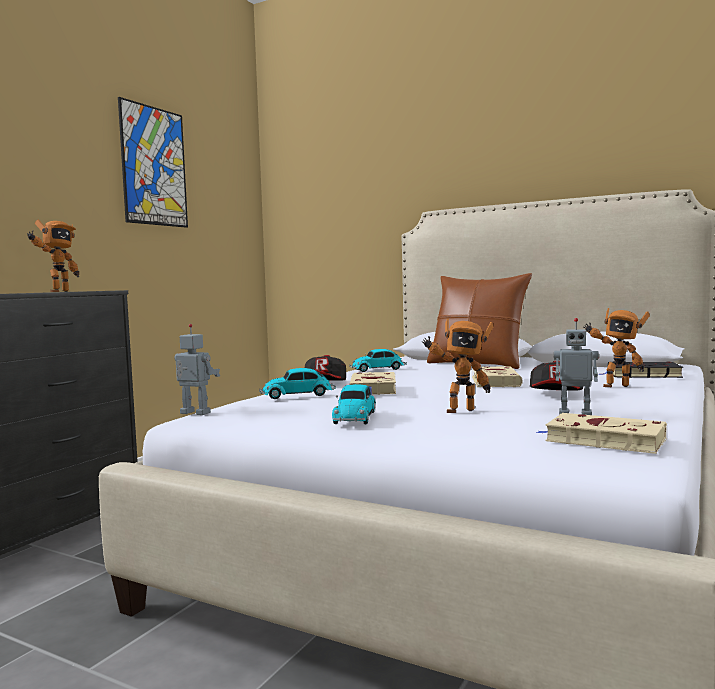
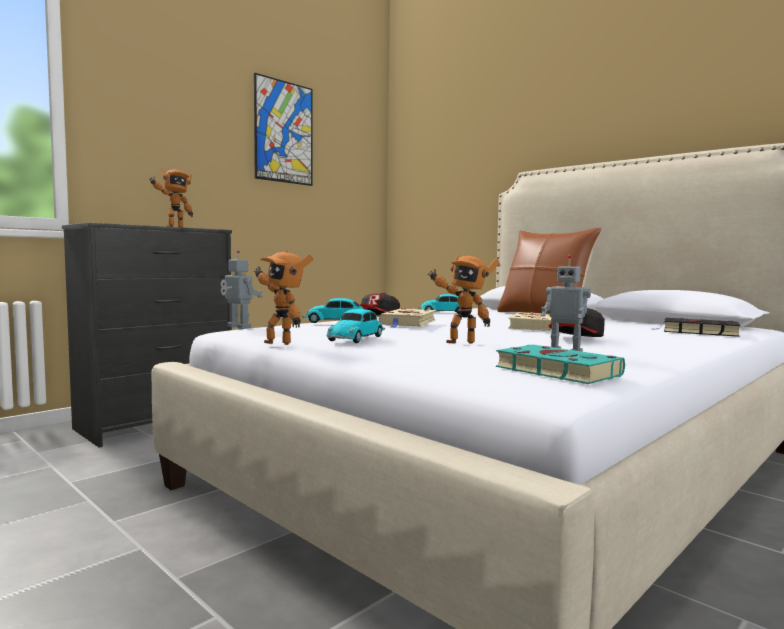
camera: 15 degrees right, 0 degrees up
beige book [536,413,667,454] -> turquoise book [496,345,625,384]
toy robot [584,308,650,387] -> toy robot moved to [254,250,313,345]

